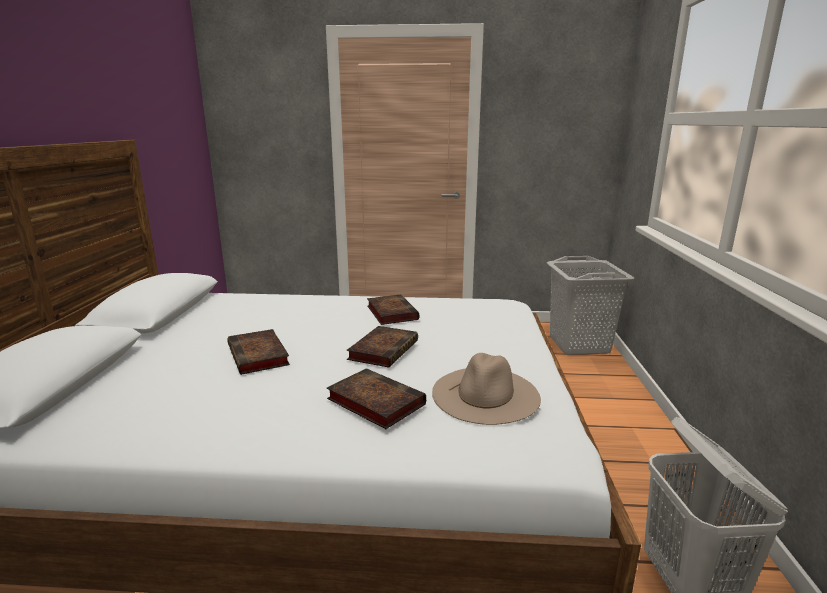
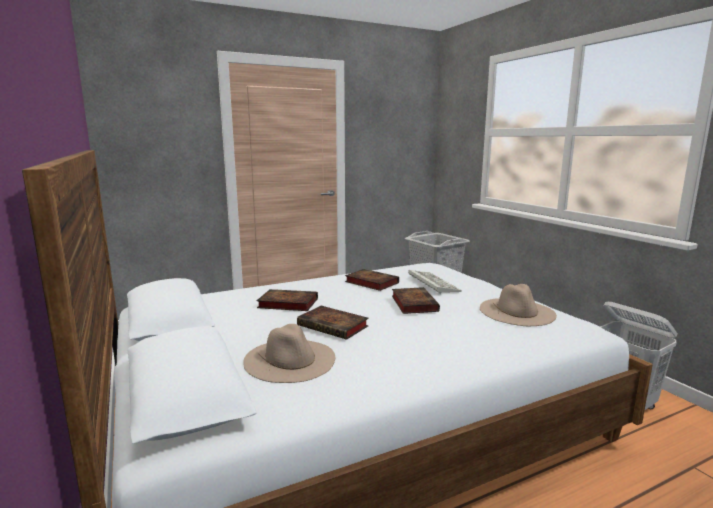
camera: 30 degrees left, 5 degrees down
book [327,368,426,429] -> book moved to [257,289,318,311]
none -> beige hat [243,324,335,383]
none -> keyboard [408,270,462,294]

